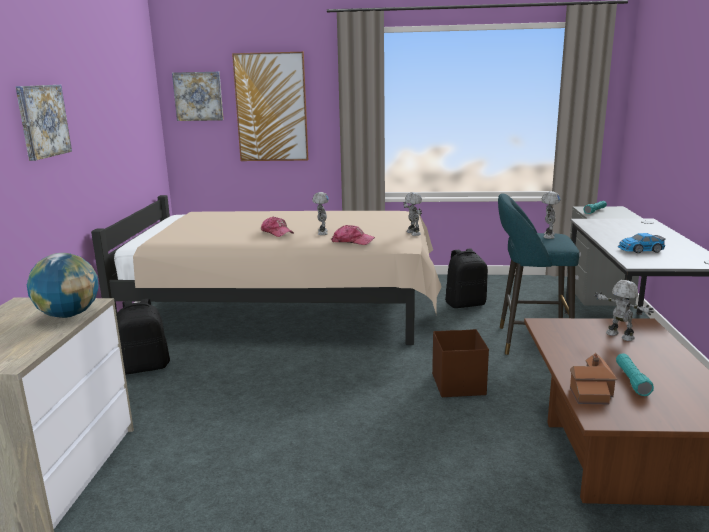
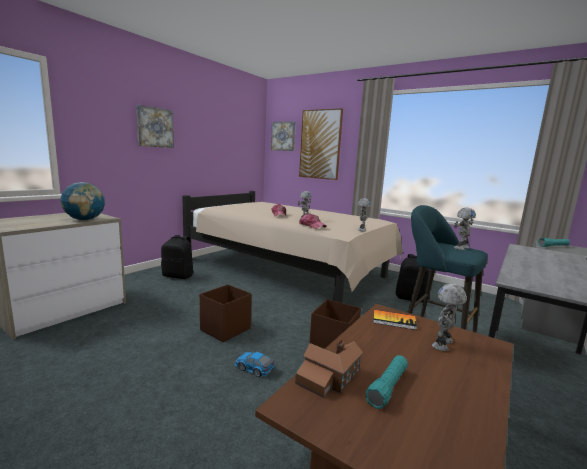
camera: 30 degrees right, 5 degrees down
toy robot [594,280,654,341] -> toy robot turned 135 degrees counterclockwise [432,284,467,351]
toy car [618,233,666,253] -> toy car moved to [234,352,275,377]
none -> brown storage box [200,284,251,342]
none -> book [373,310,417,330]

